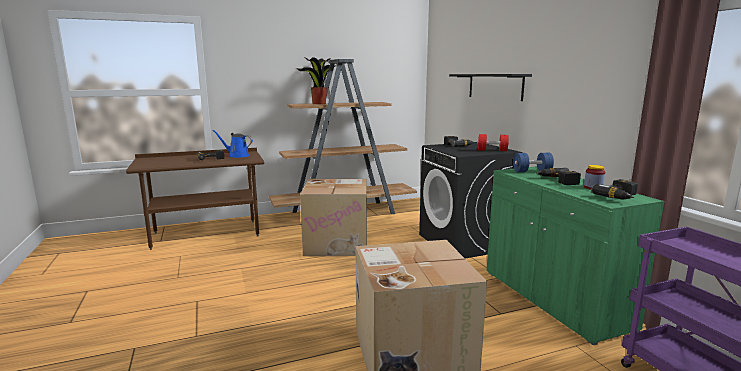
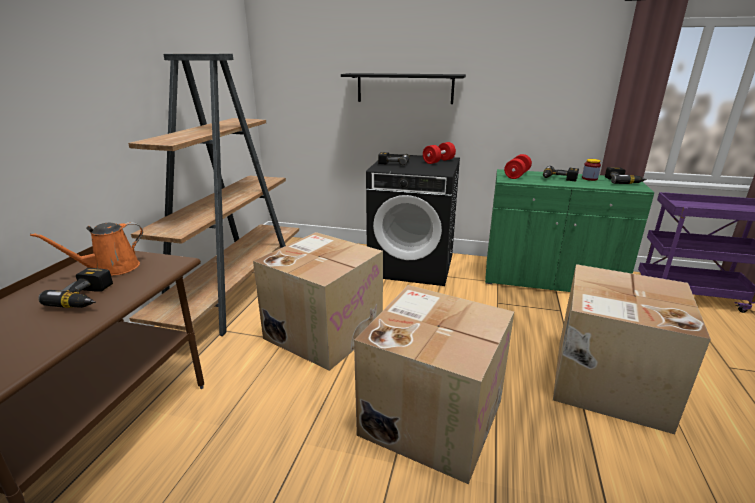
camera: 55 degrees left, 10 degrees up
blue watering can [213,130,253,158] -> orange watering can [30,222,143,276]
potted plant [296,57,337,104] -> none
blue dumbbell [513,153,554,172] -> red dumbbell [504,154,532,179]
none -> cardboard box [354,285,514,484]

